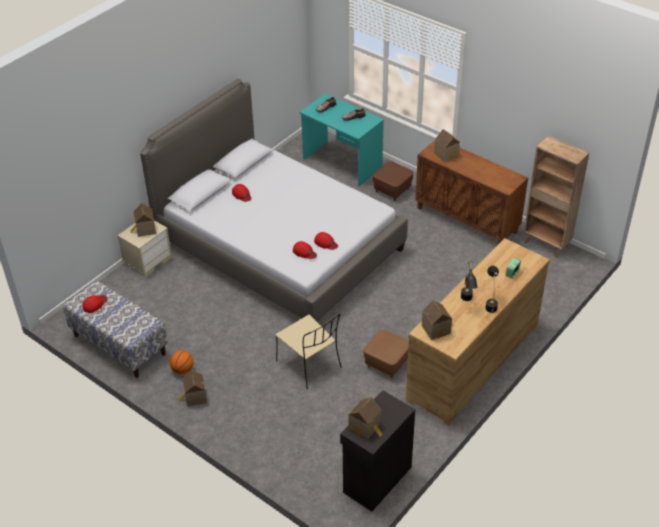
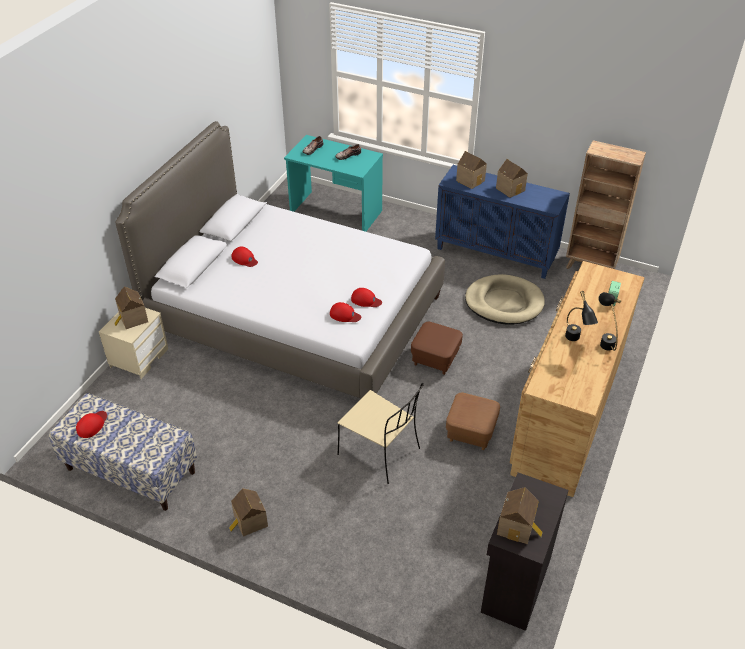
camera: 15 degrees left, 0 degrees up
basketball [169,350,194,374] -> none
brown ottoman [373,162,413,201] -> brown ottoman moved to [411,322,463,375]
brown cabinet [415,141,528,244] -> blue cabinet [435,165,570,279]
toy house [422,300,453,340] -> toy house moved to [496,159,528,198]
none -> beige dog bed [465,274,545,324]

